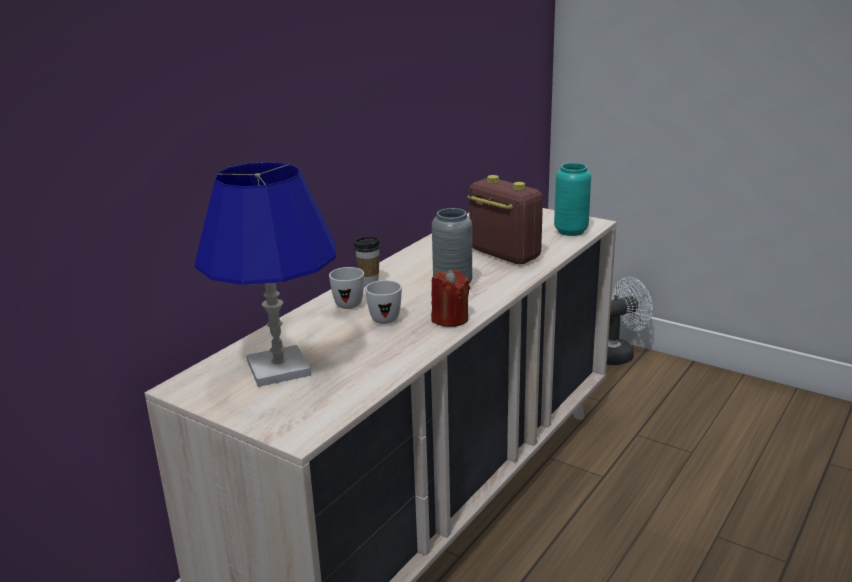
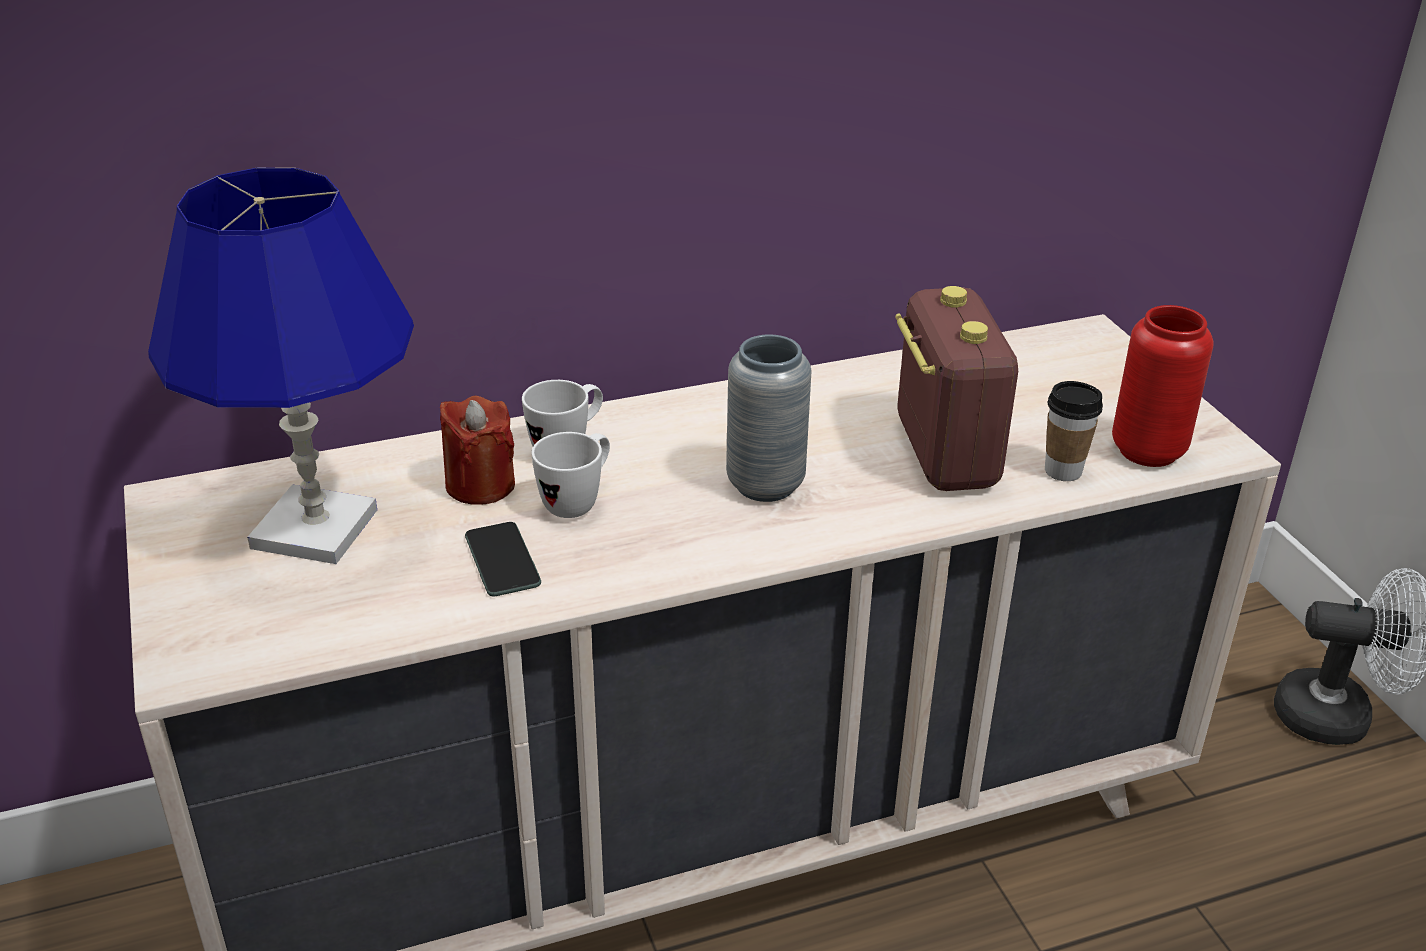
camera: 35 degrees right, 10 degrees up
cup [354,237,380,287] -> cup moved to [1045,381,1103,481]
red candle [431,270,470,327] -> red candle moved to [440,396,515,505]
turquoise vase [554,163,591,236] -> red vase [1112,305,1213,467]
none -> phone [465,522,541,596]

